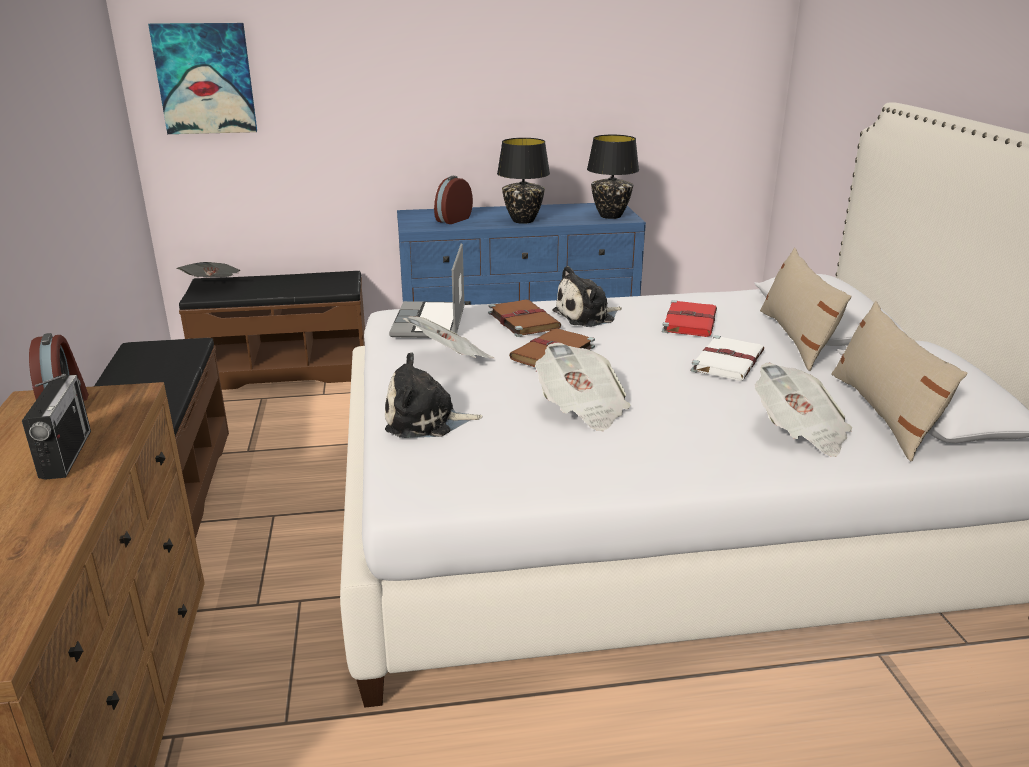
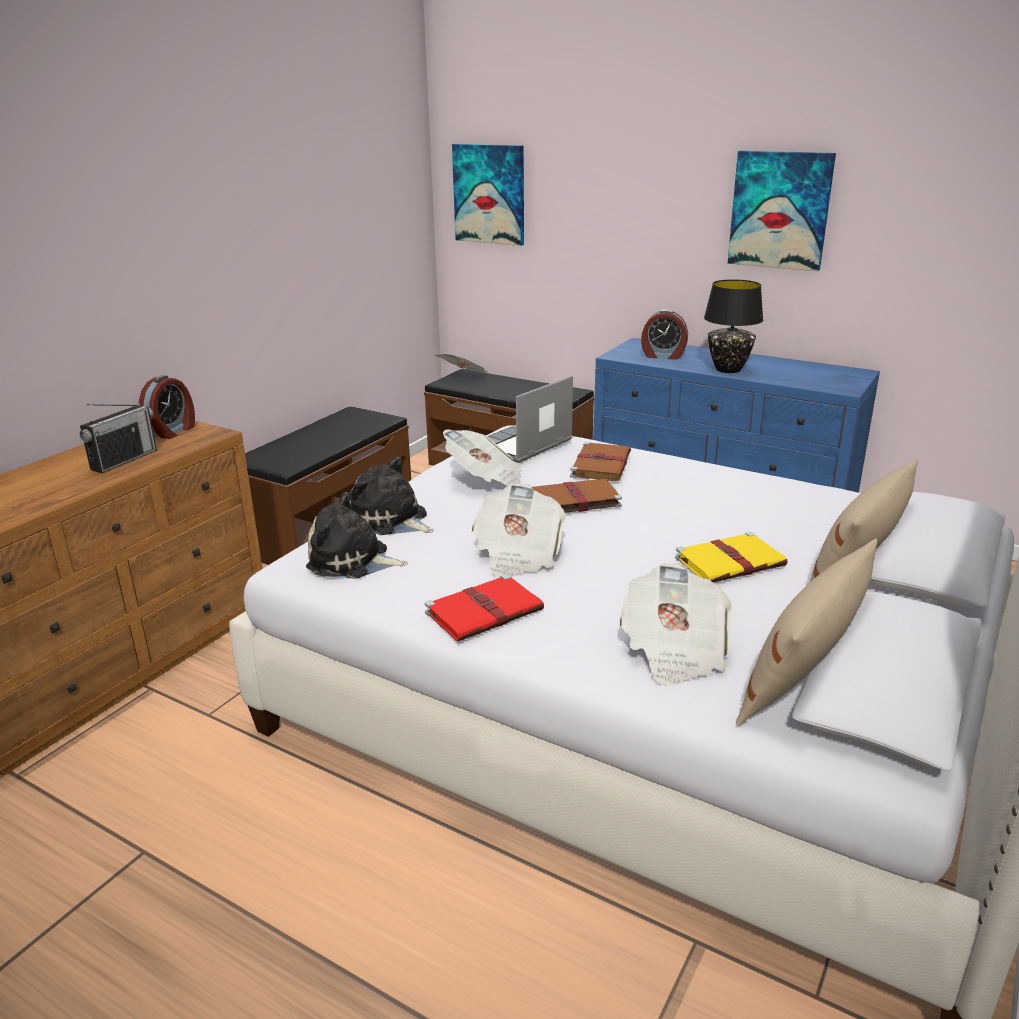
camera: 40 degrees right, 0 degrees up
alarm clock [434,176,473,224] -> alarm clock turned 150 degrees counterclockwise [641,310,688,360]
plush toy [552,266,622,327] -> plush toy moved to [306,492,408,579]
black table lamp [587,135,639,219] -> none
red book [662,300,717,337] -> red book moved to [425,574,544,641]
white book [691,335,764,381] -> yellow book [675,532,788,582]
none -> picture [728,151,836,271]

